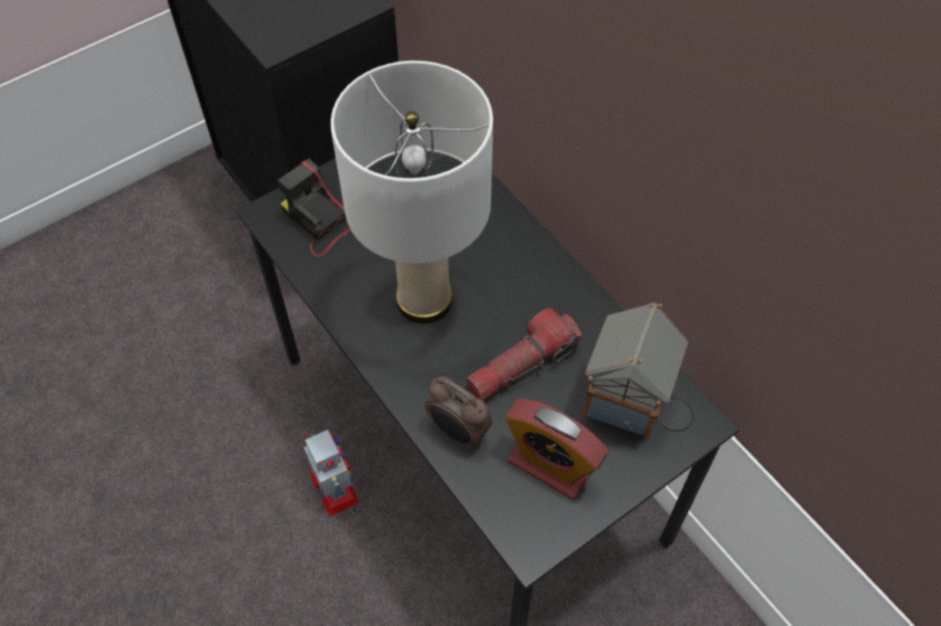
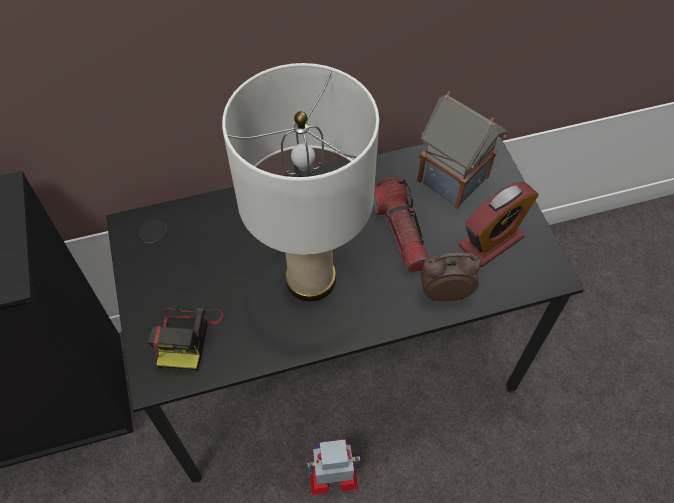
camera: 70 degrees left, 0 degrees up
camera [278,158,351,257] -> camera turned 60 degrees counterclockwise [148,308,223,372]
alarm clock [425,376,492,448] -> alarm clock turned 150 degrees counterclockwise [421,252,481,301]

